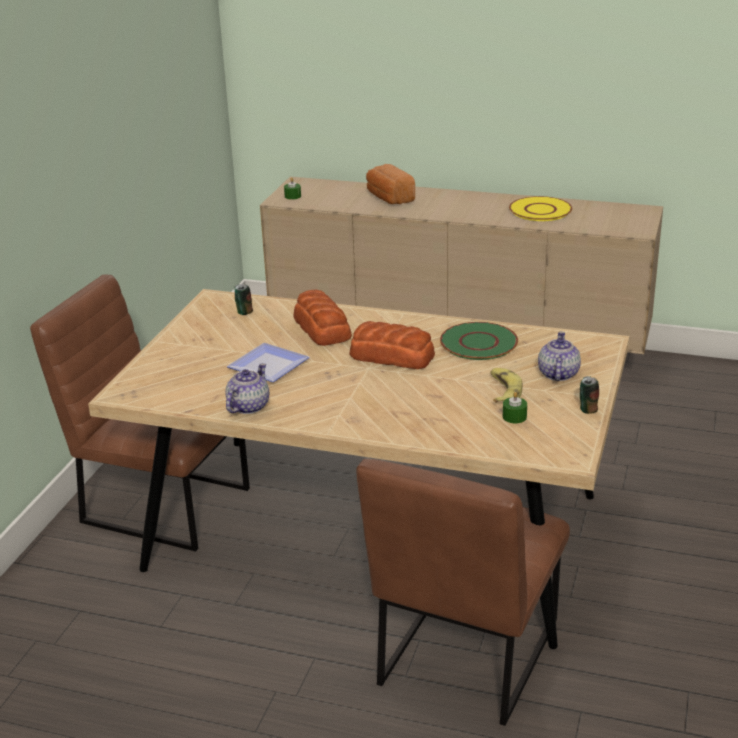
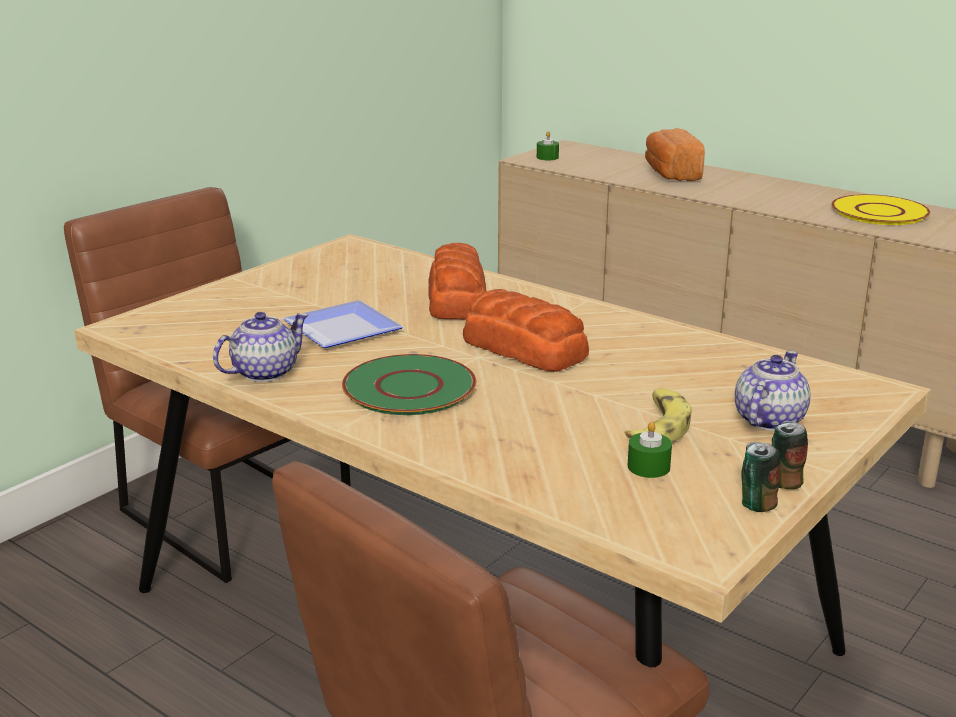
camera: 20 degrees right, 5 degrees down
can [235,284,253,315] -> can moved to [741,442,780,512]
green plate [440,322,518,360] -> green plate moved to [342,354,476,415]

